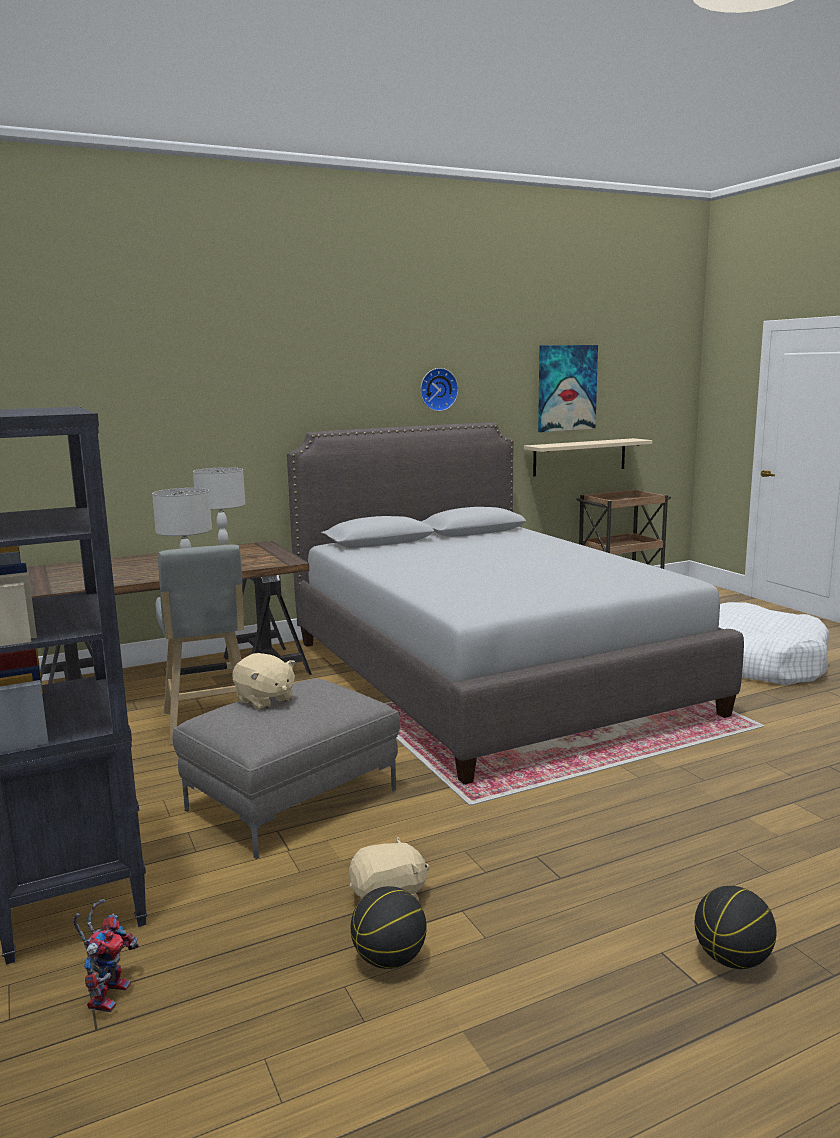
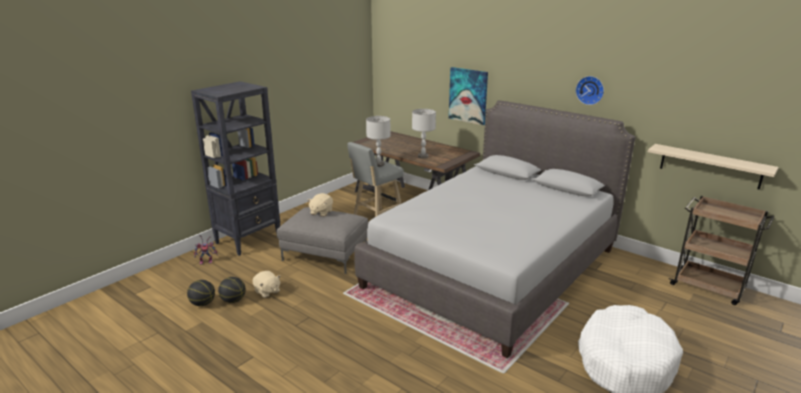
camera: 65 degrees right, 10 degrees up
picture [538,345,598,432] -> picture moved to [449,67,488,125]
basketball [695,886,777,969] -> basketball moved to [187,280,215,306]

